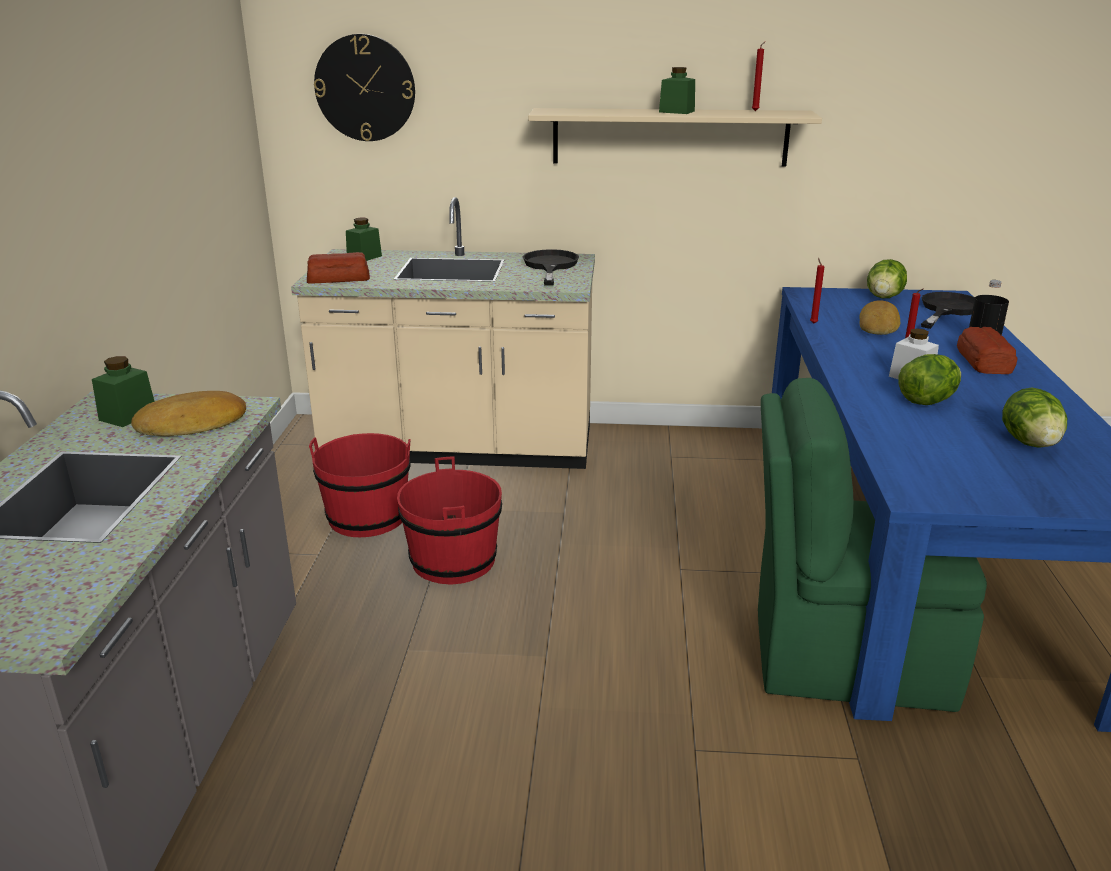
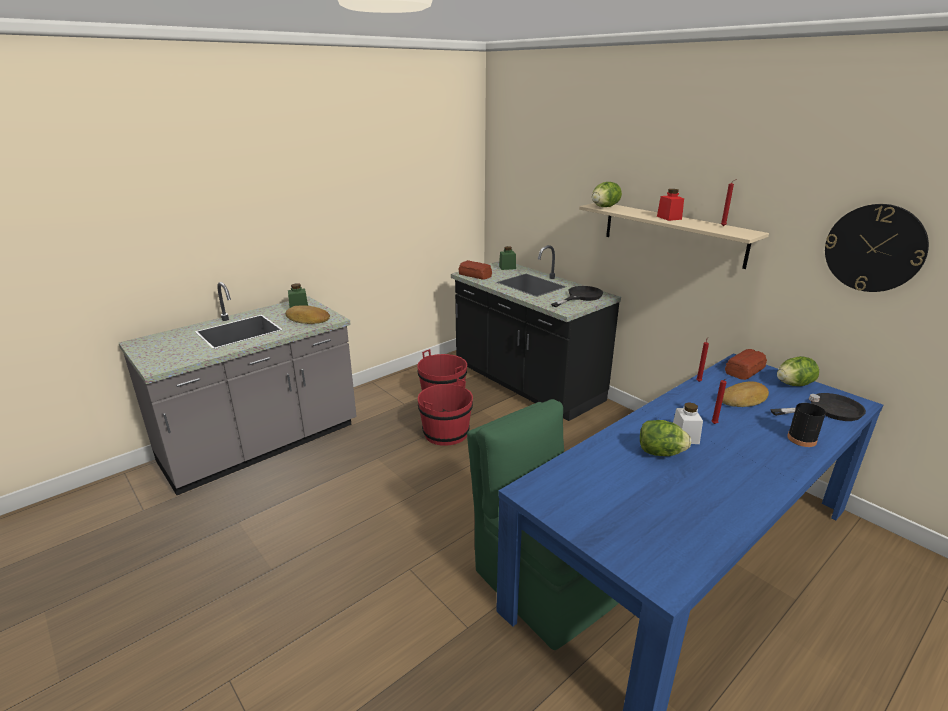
camera: 45 degrees right, 0 degrees up
beige counter [291,197,595,469] -> black counter [451,245,621,421]
wall clock [314,34,415,141] -> wall clock moved to [825,204,929,292]
green jar [659,67,695,114] -> red jar [657,189,684,221]
bread [957,327,1018,374] -> bread moved to [725,349,767,380]
lettuce [1002,387,1067,448] -> lettuce moved to [592,182,622,207]

